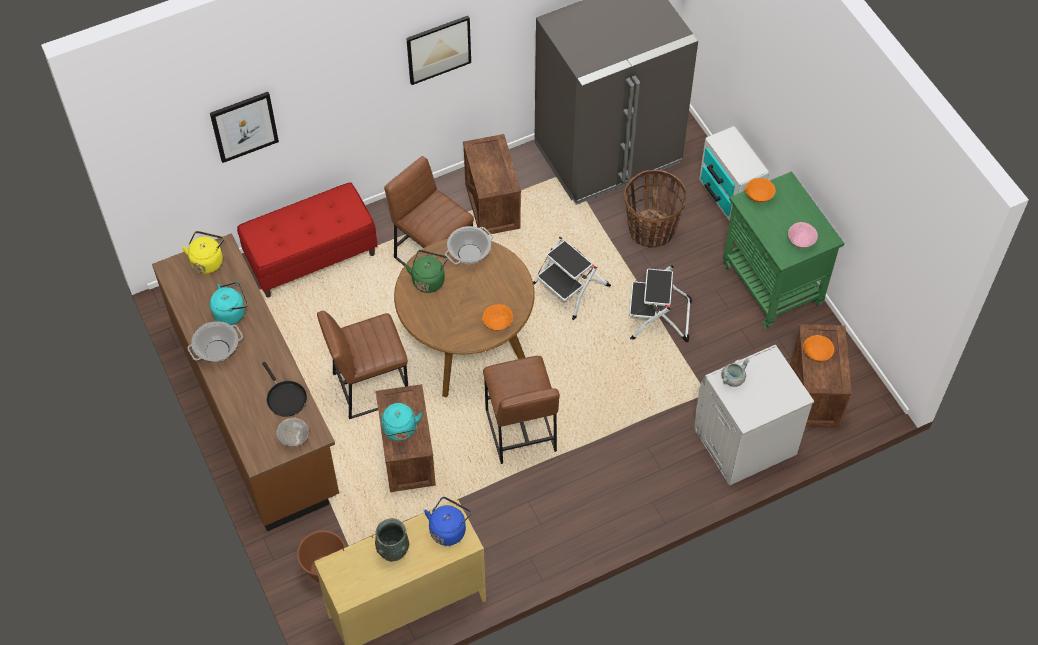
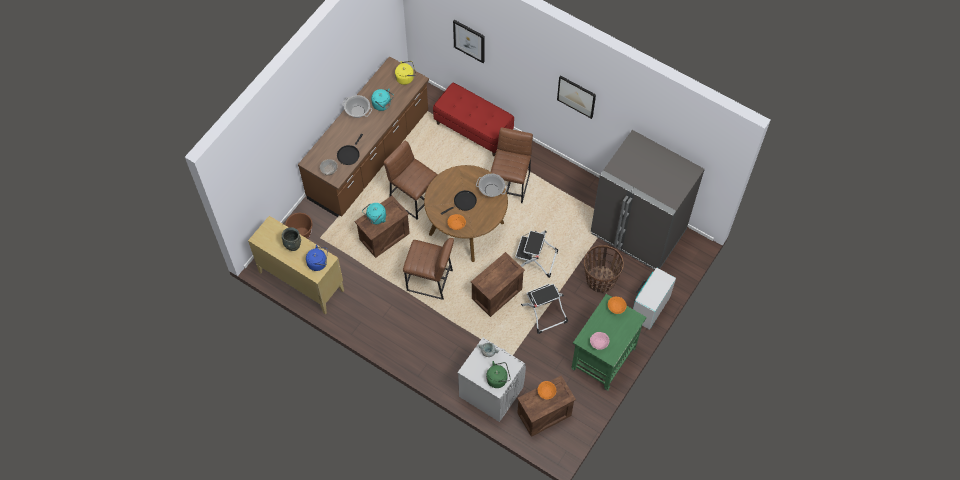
camera: 60 degrees right, 5 degrees up
green kettle [405,250,447,293] -> green kettle moved to [486,361,511,388]
crate [463,134,521,235] -> crate moved to [471,252,525,317]
brown chair [483,356,560,464] -> brown chair turned 120 degrees counterclockwise [403,238,454,300]
none -> black frying pan [441,190,477,215]

